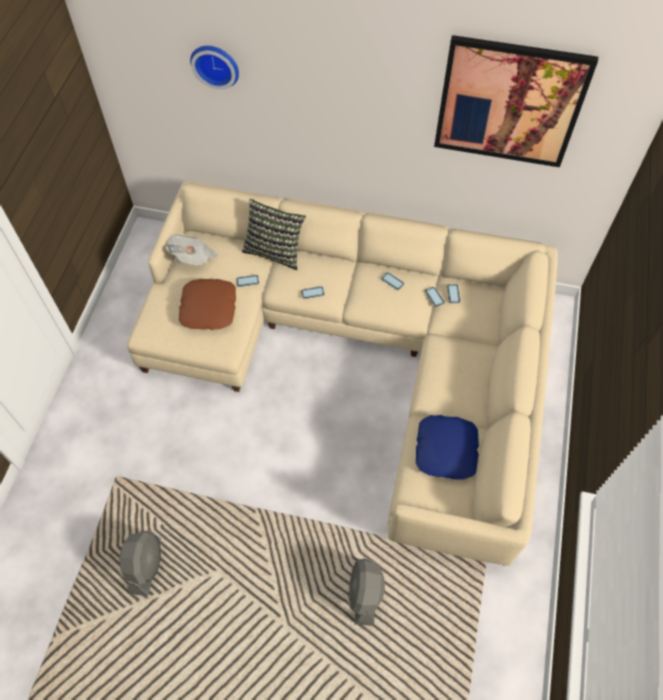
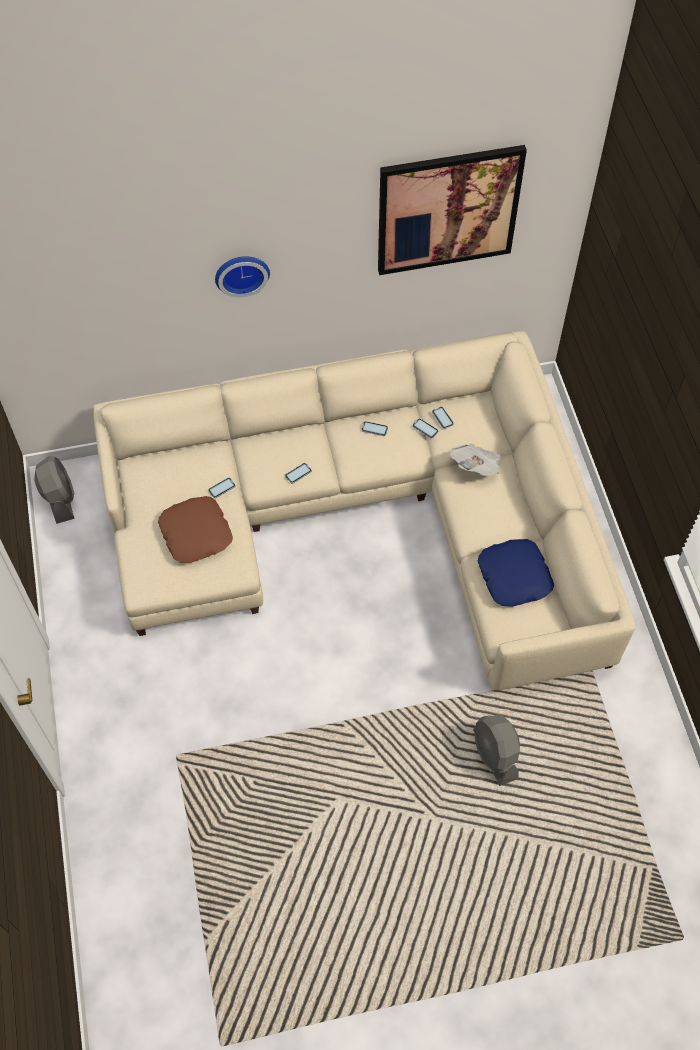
camera: 25 degrees left, 0 degrees up
grey fan [119,531,161,596] -> grey fan moved to [34,456,74,524]
newspaper [165,234,218,266] -> newspaper moved to [450,443,501,476]
wall clock [190,46,239,89] -> wall clock moved to [215,256,270,298]
pillow [242,199,306,270] -> none

